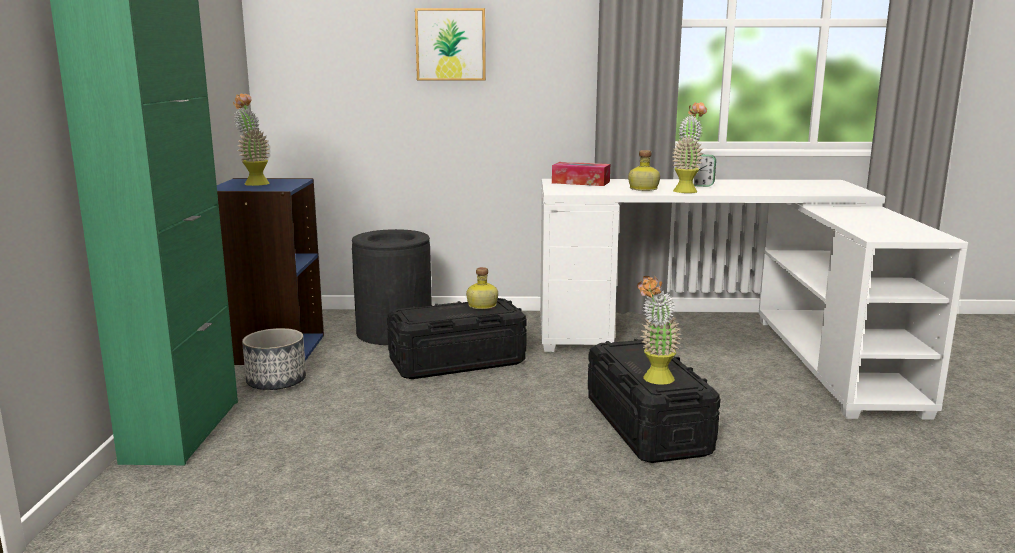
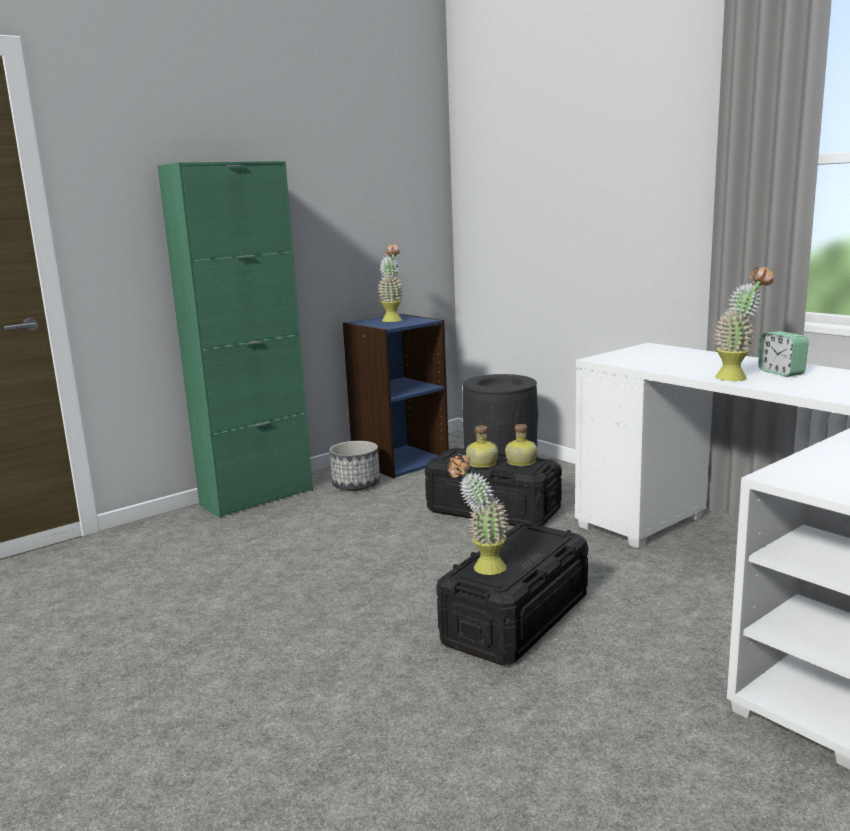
camera: 50 degrees right, 0 degrees up
picture [415,8,486,80] -> none
tissue box [552,162,610,186] -> none
bottle [628,150,660,191] -> bottle moved to [466,426,498,468]

